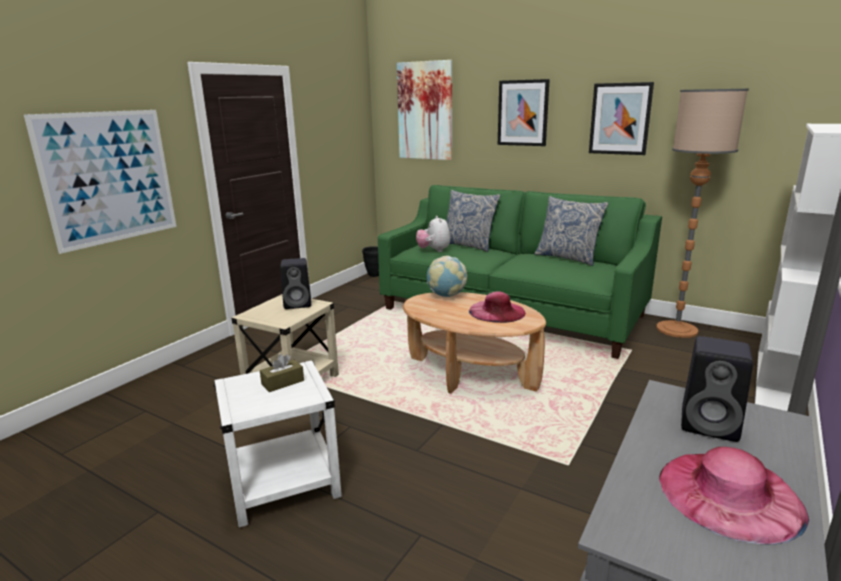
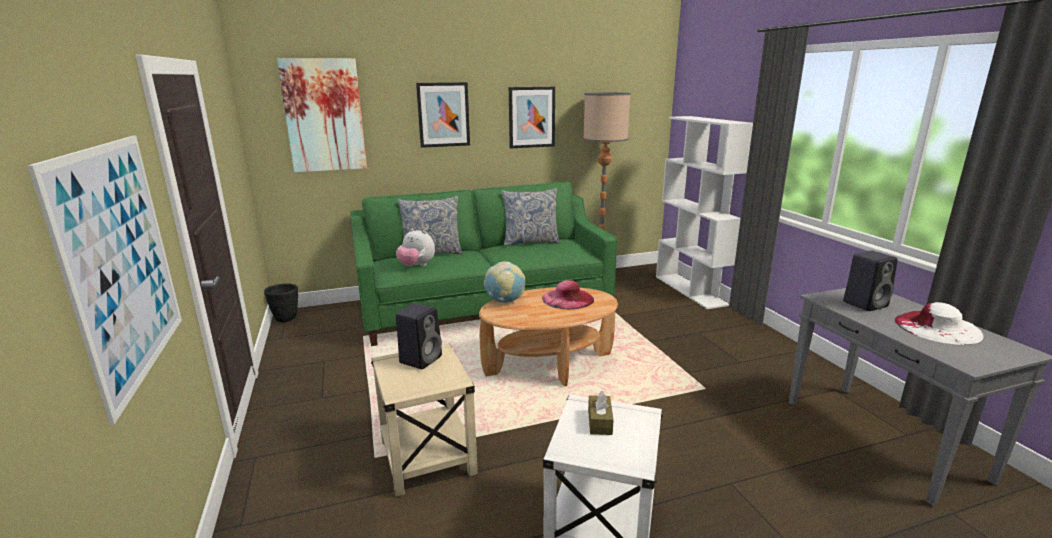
camera: 50 degrees left, 0 degrees up
pink hat [659,447,809,545] -> white hat [895,302,984,345]

